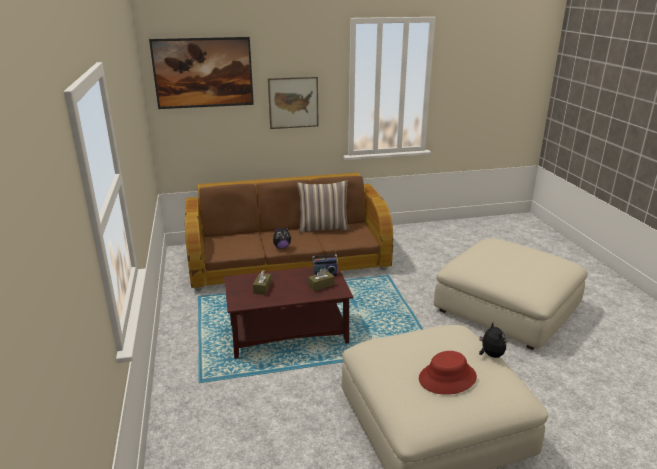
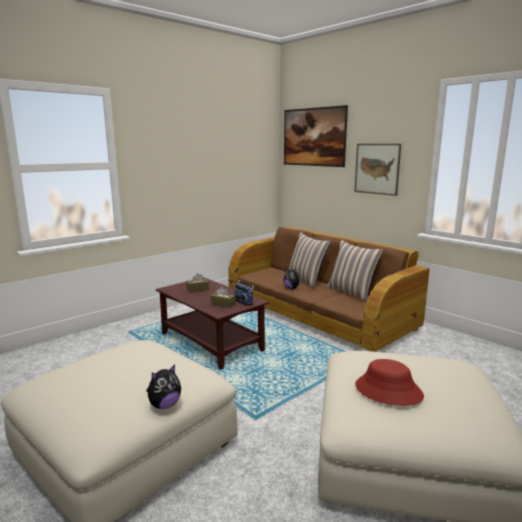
camera: 60 degrees right, 10 degrees down
red hat [419,351,477,395] -> red hat moved to [355,359,424,406]
none -> pillow [289,232,331,288]

